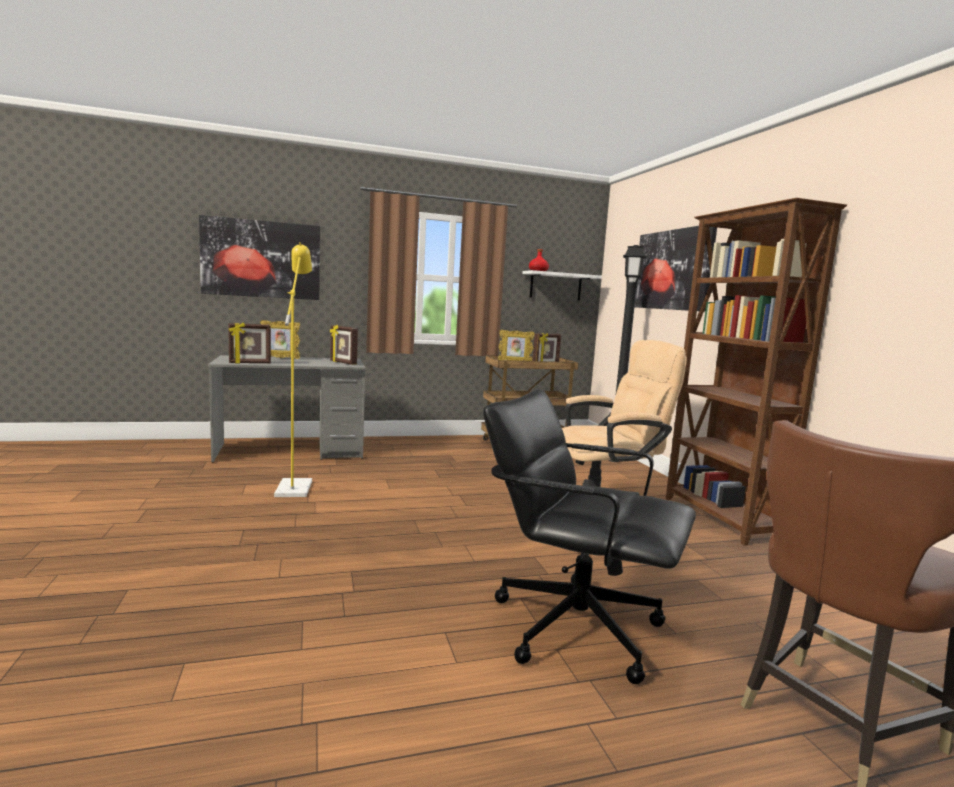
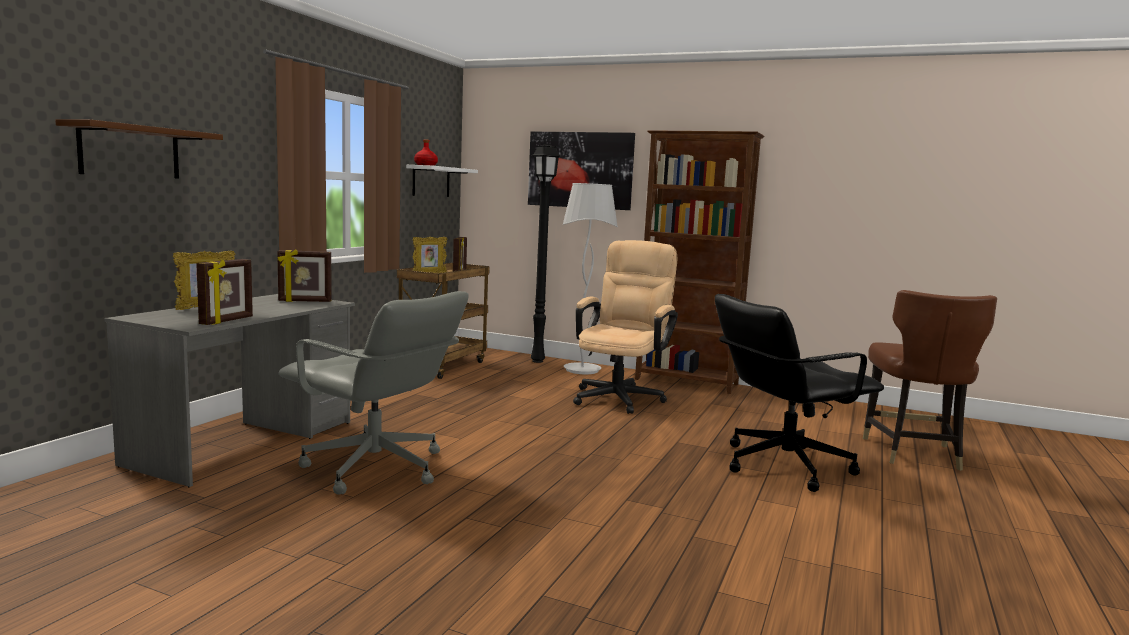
camera: 50 degrees left, 0 degrees up
picture [199,215,320,300] -> brown shelf [55,119,223,178]
yellow floor lamp [274,242,312,497] -> grey office chair [278,291,468,495]
none -> white floor lamp [563,183,618,374]

